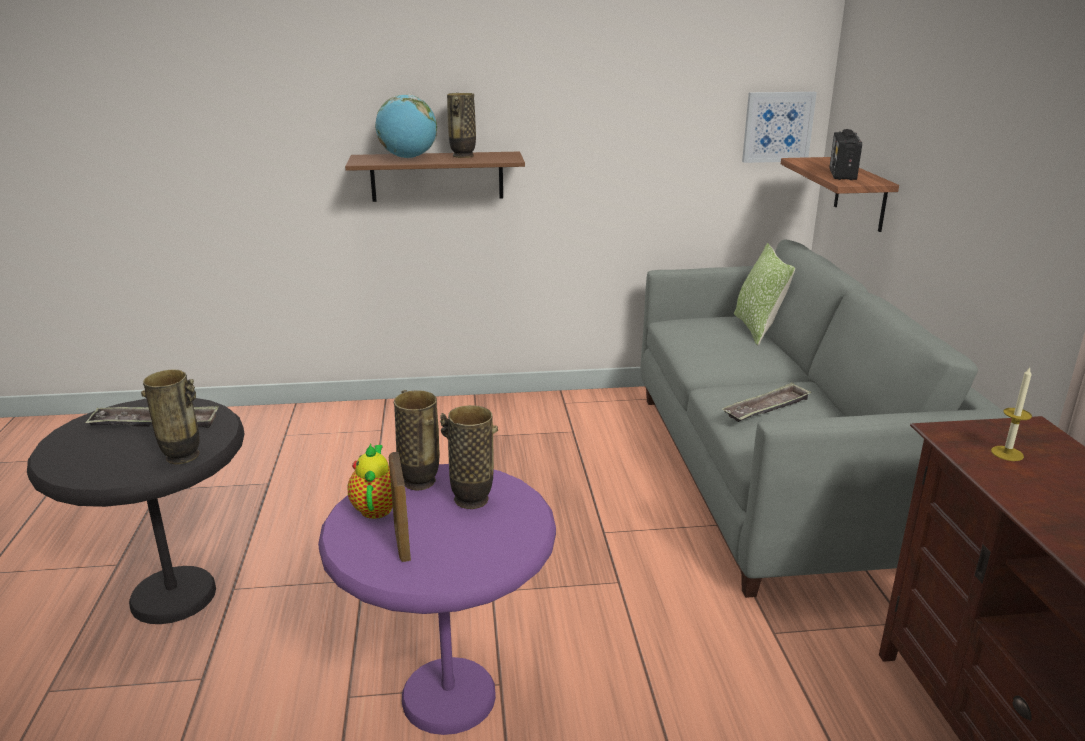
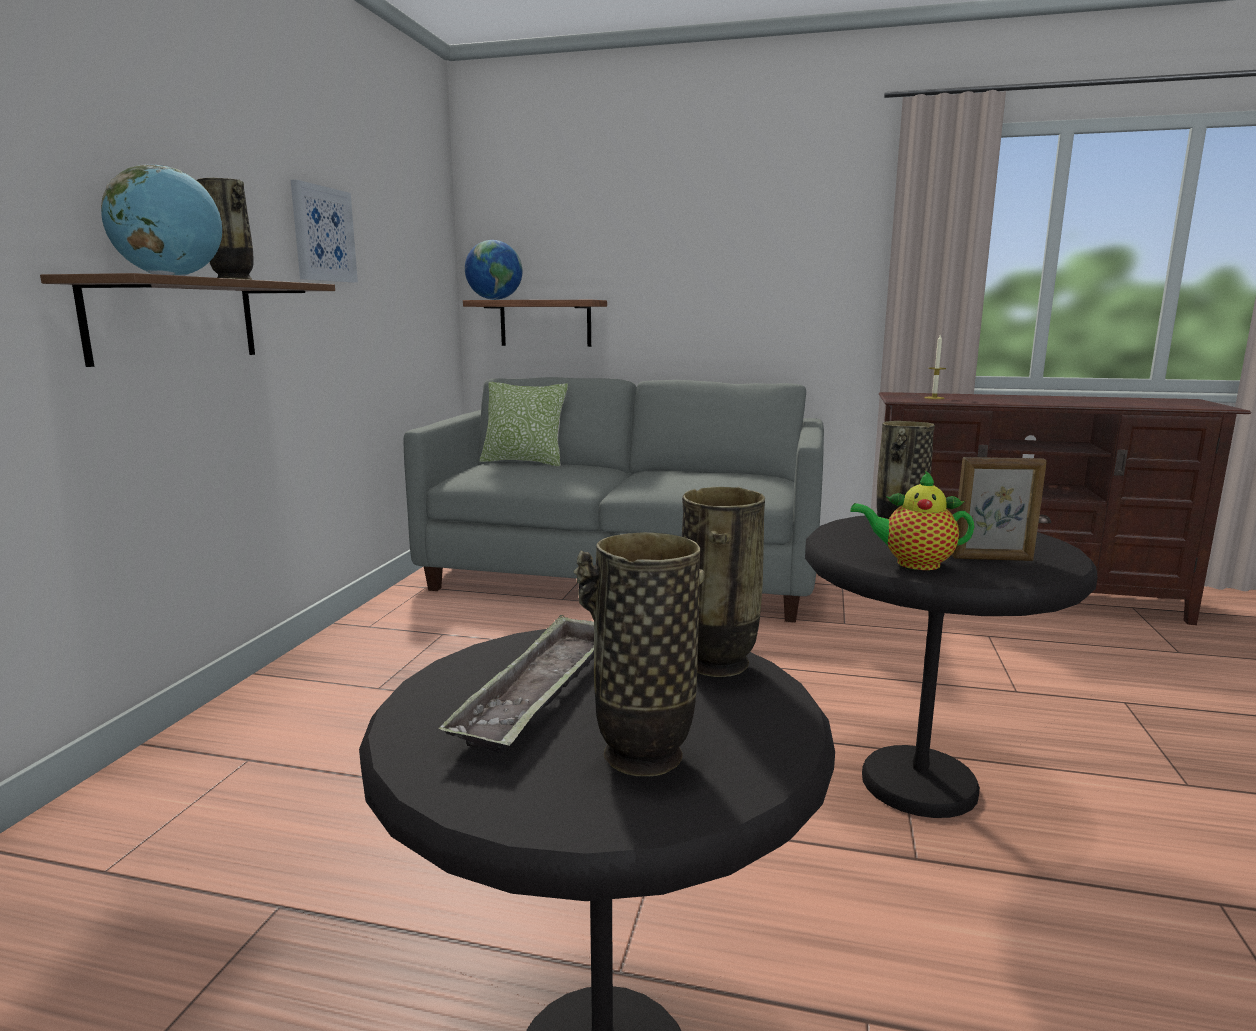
camera: 70 degrees left, 10 degrees down
purple side table [318,464,556,735] -> black side table [805,514,1098,818]
vase [394,390,440,491] -> vase moved to [574,532,705,776]
tray [722,382,812,422] -> none
picture [742,92,817,163] -> picture moved to [290,180,358,282]
radio [829,129,862,180] -> none
none -> globe [465,240,522,300]

